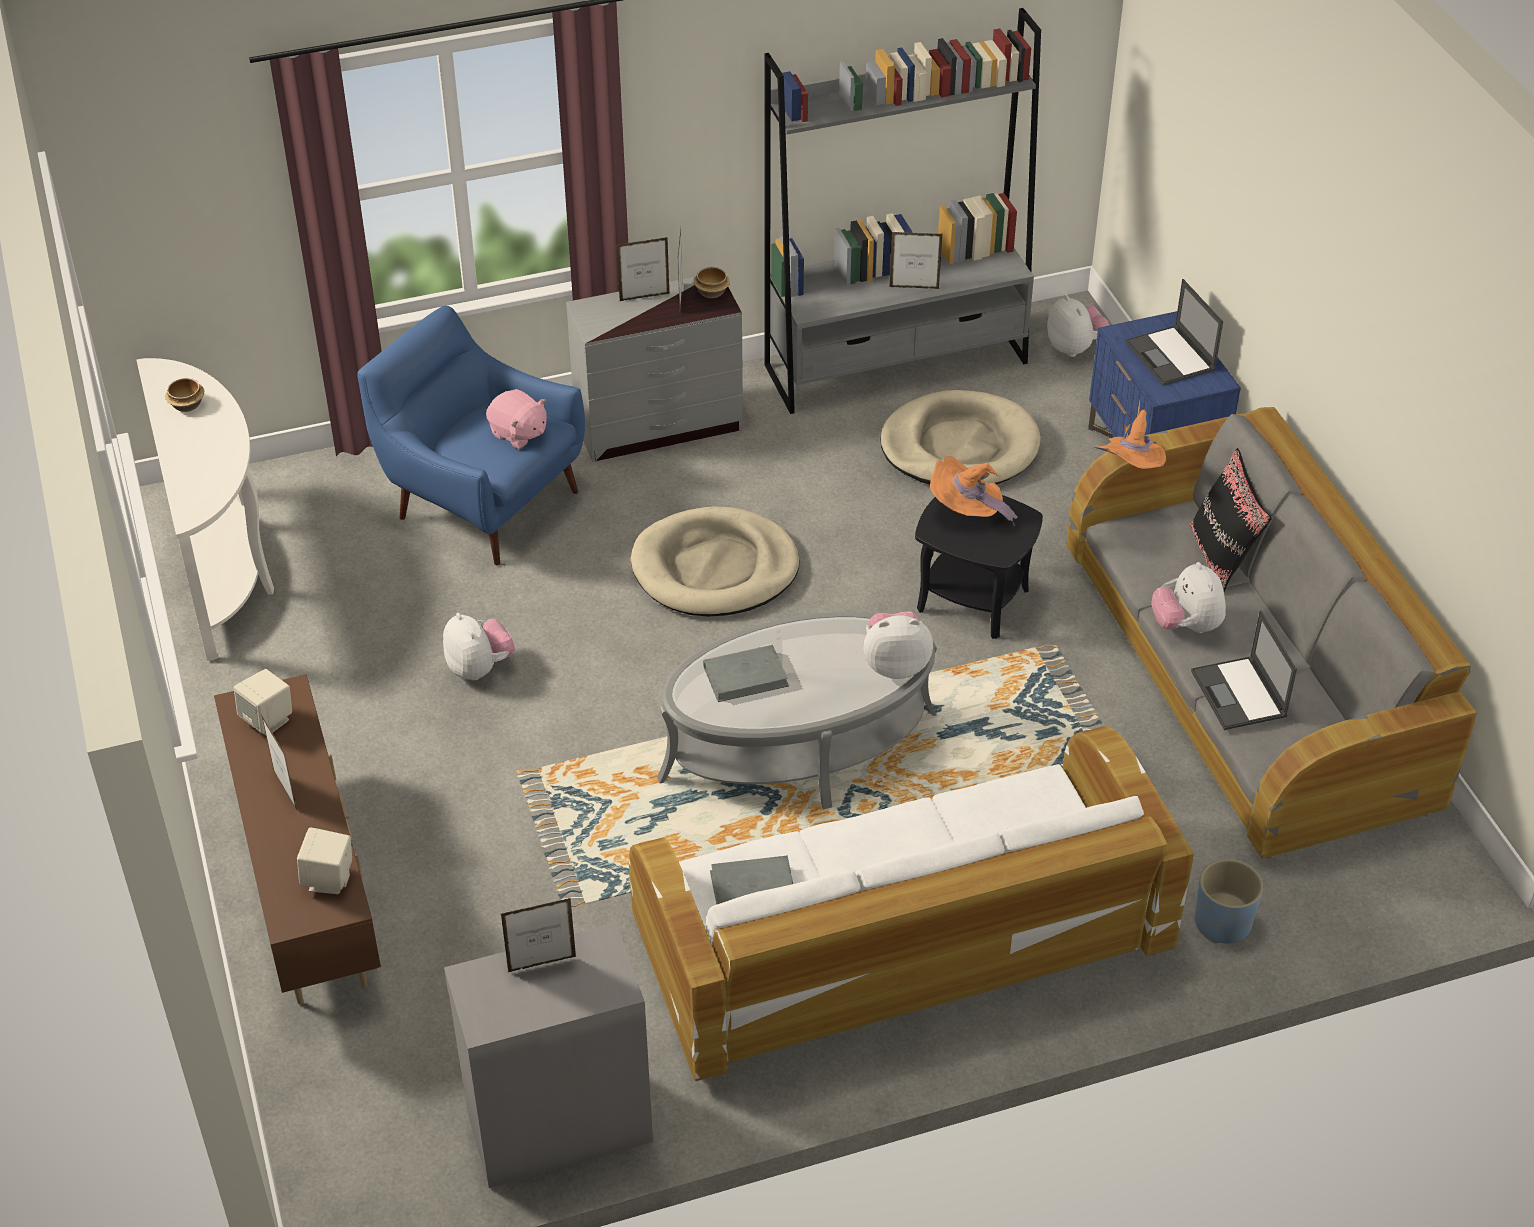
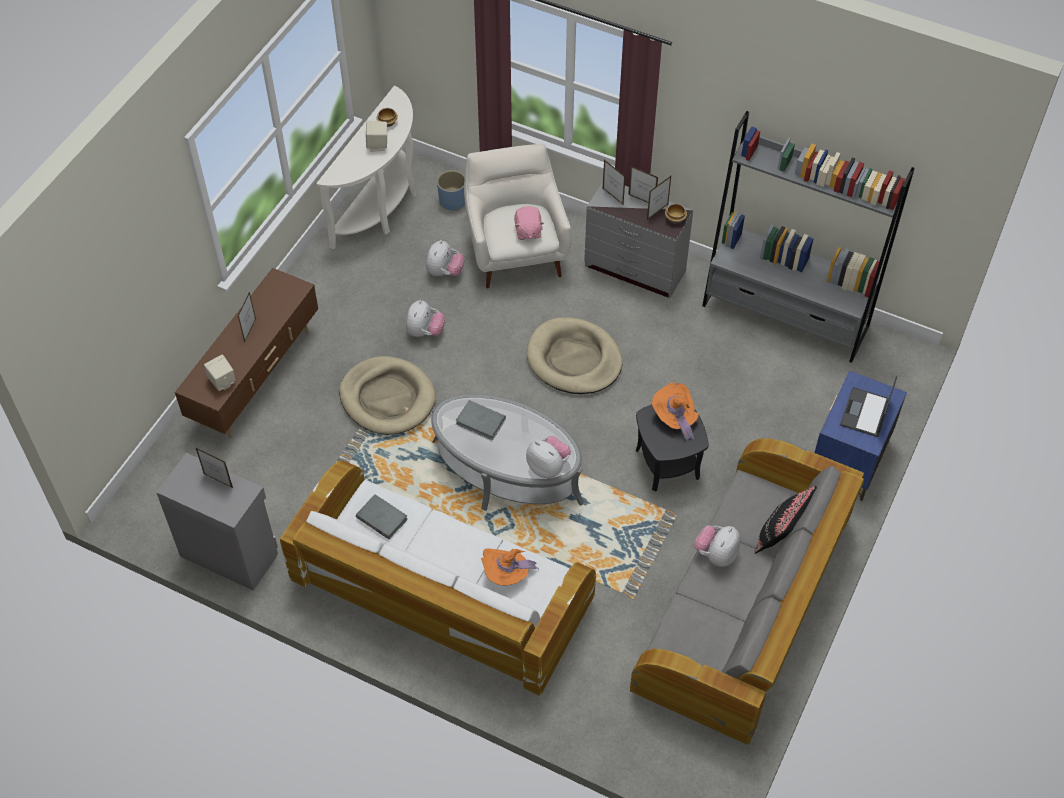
camera: 45 degrees right, 10 degrees up
beige speaker [234,669,292,736] -> beige speaker moved to [366,121,387,152]
blue armchair [357,306,585,565] -> white armchair [464,144,572,288]
beige dog bed [880,390,1041,485] -> beige dog bed moved to [339,356,436,435]
picture frame [890,232,942,289] -> picture frame moved to [603,160,626,205]
plush toy [1047,295,1109,357] -> plush toy moved to [426,240,465,276]
orange hat [1095,410,1166,469] -> orange hat moved to [481,548,537,586]
laptop [1191,611,1297,730] -> none
blue planter [1195,859,1263,943] -> blue planter moved to [437,170,465,211]

